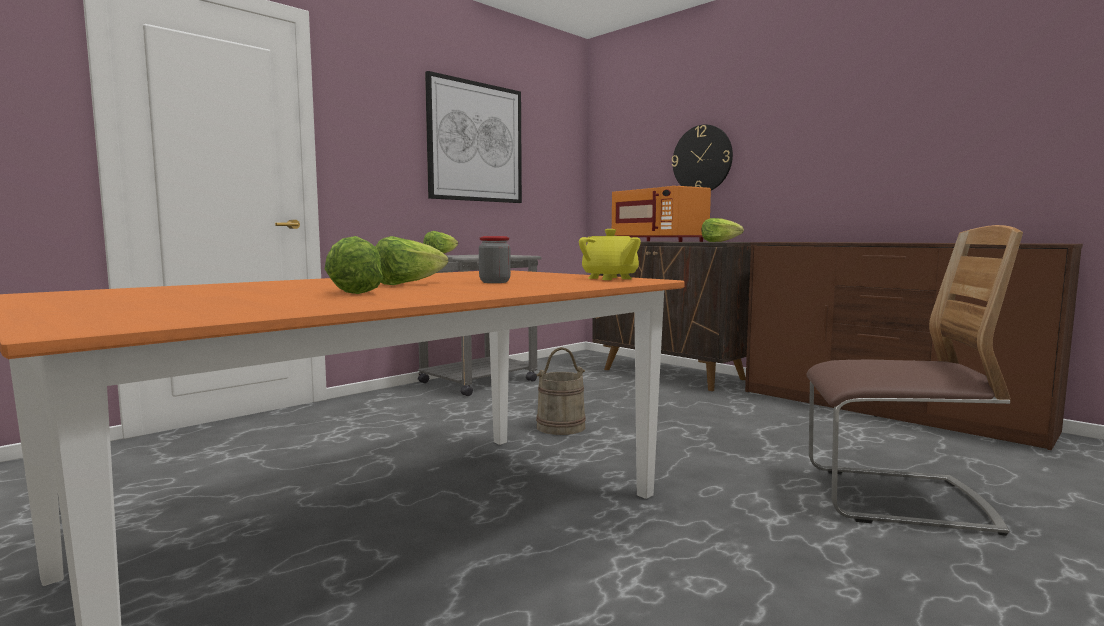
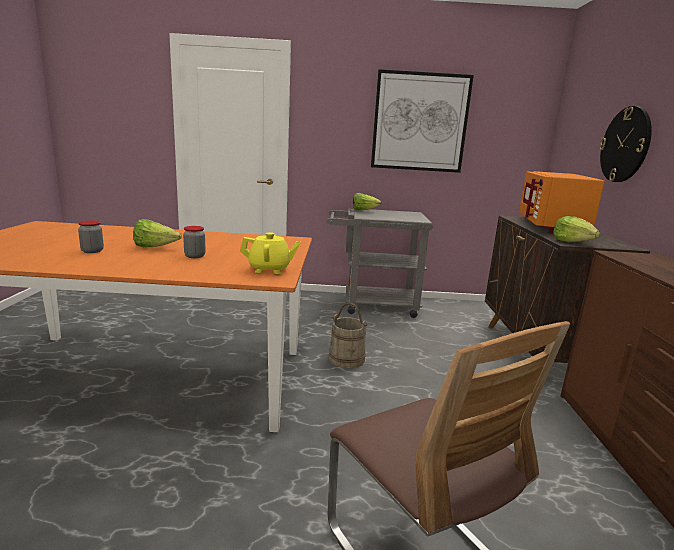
camera: 45 degrees right, 10 degrees up
lettuce [325,236,383,294] -> jar [78,220,104,253]
yellow teapot [579,229,641,280] -> yellow teapot turned 105 degrees counterclockwise [240,232,301,274]

